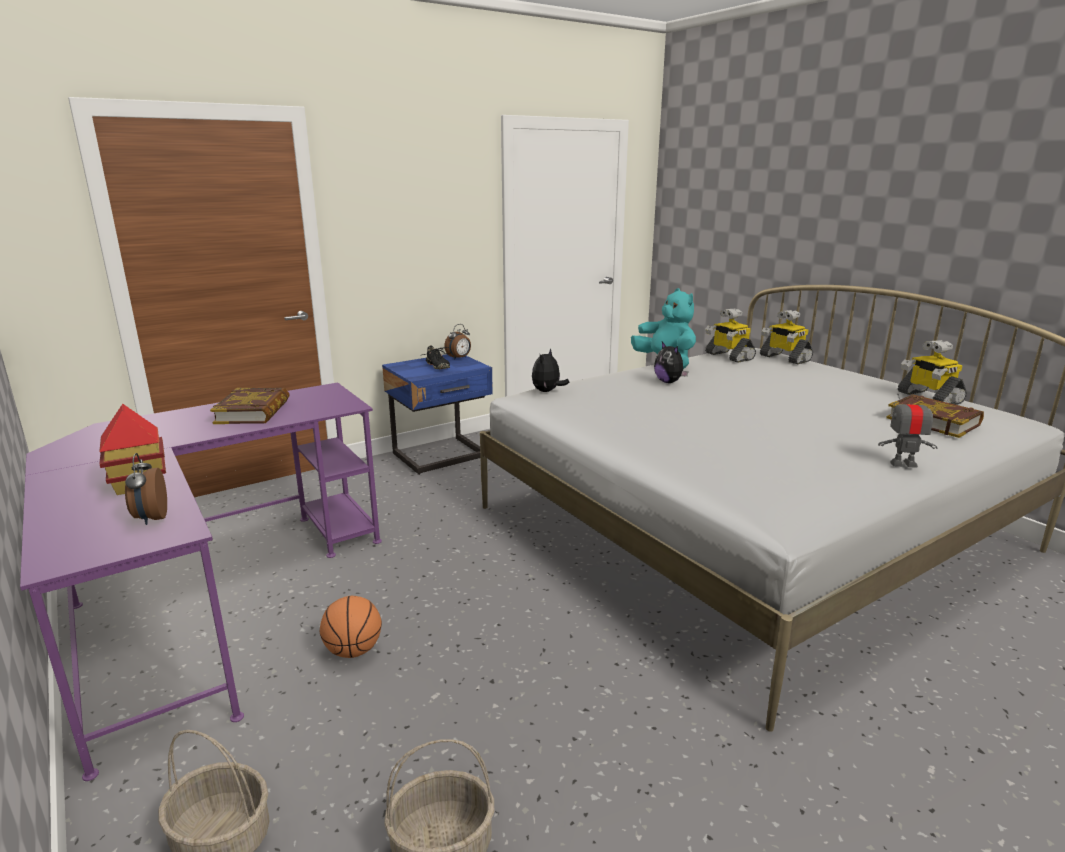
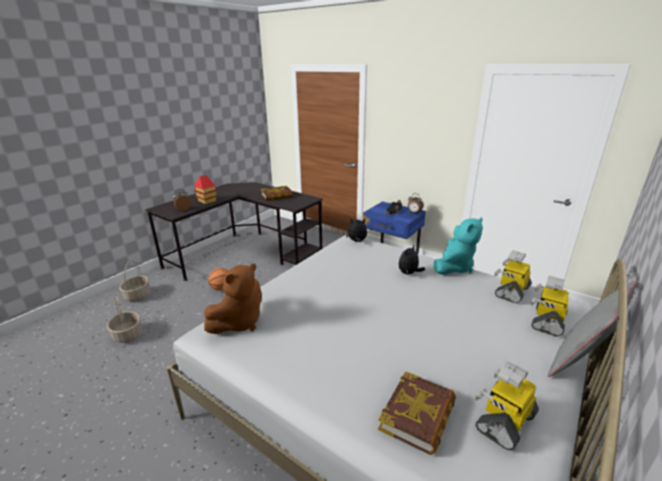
camera: 70 degrees right, 5 degrees up
purple desk [20,382,382,781] -> black desk [145,182,323,281]
toy robot [878,394,939,468] -> none
none -> brown plush toy [204,264,262,334]
none -> grey pillow [548,280,637,377]

